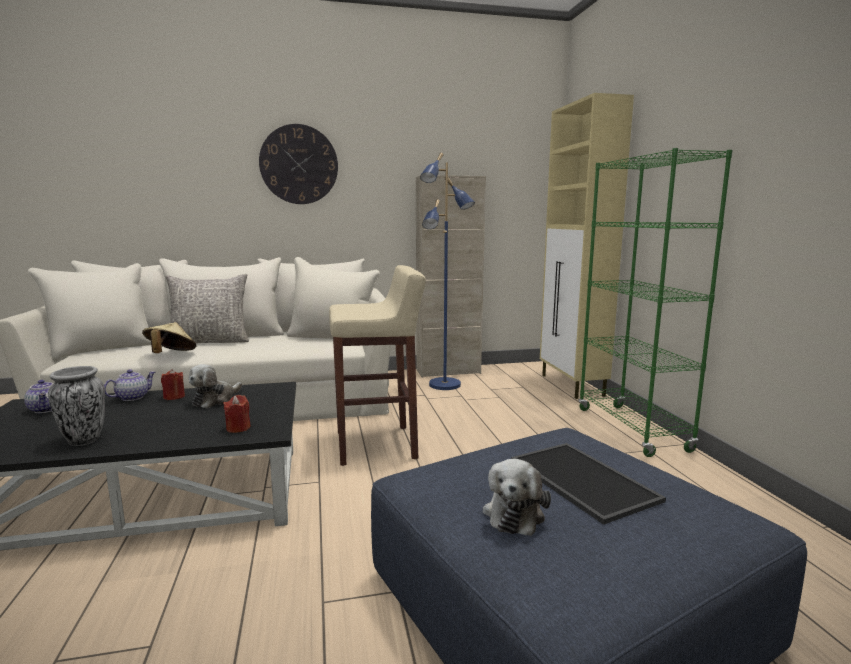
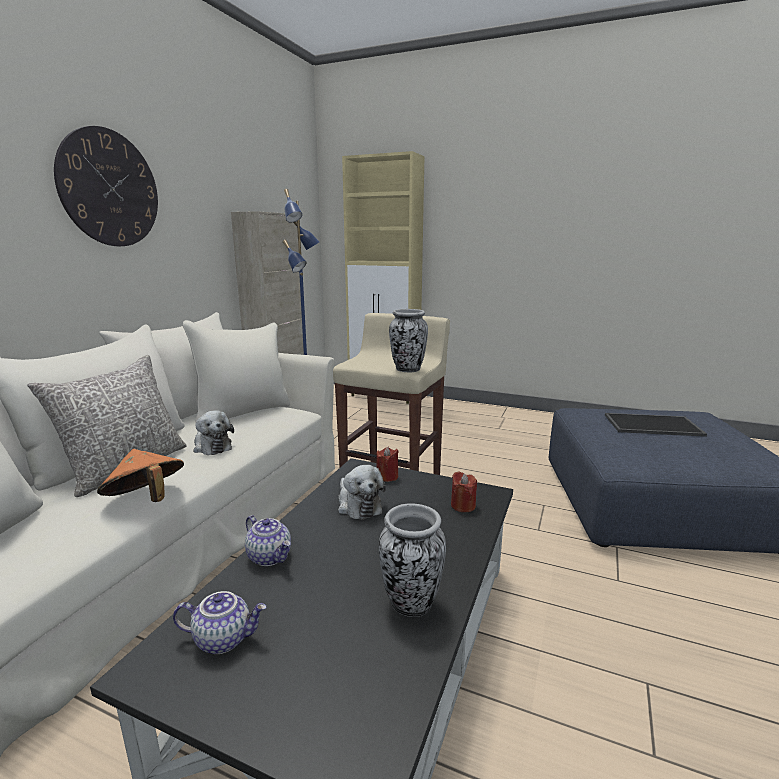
camera: 55 degrees left, 5 degrees up
teapot [104,369,155,401] -> teapot turned 150 degrees clockwise [245,515,291,566]
beige hat [142,322,196,353] -> orange hat [97,449,184,502]
red candle [161,369,185,400] -> red candle moved to [376,447,399,482]
plush toy [483,459,551,536] -> plush toy moved to [193,410,234,455]
green bookcase [578,148,732,457] -> none
none -> vase [389,309,428,372]

